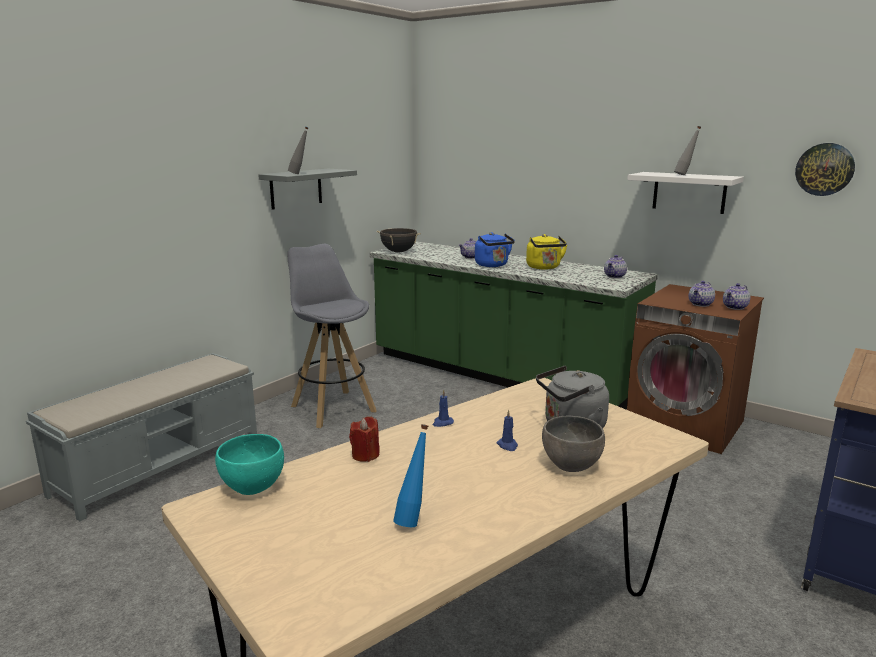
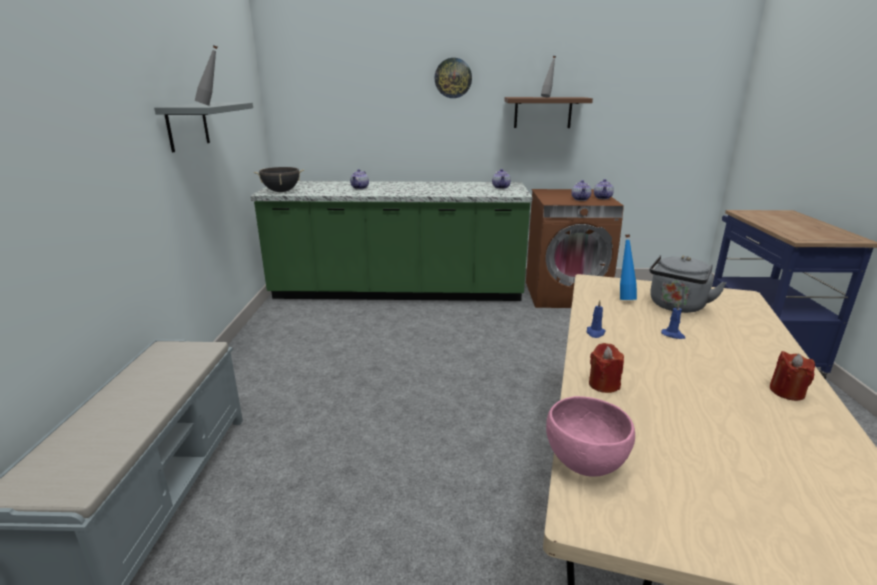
camera: 35 degrees left, 5 degrees up
turquoise bowl [215,434,284,495] -> pink bowl [546,396,635,477]
grey stool [288,244,377,428] -> none
blue bottle [393,424,428,527] -> blue bottle moved to [620,235,637,300]
blue kettle [475,232,515,267] -> none
yellow kettle [526,234,567,270] -> none
grey bowl [542,416,605,472] -> none
white shelf [627,172,744,214] -> brown shelf [504,97,593,128]
wall clock [795,143,855,196] -> wall clock moved to [435,58,472,98]
none -> red candle [770,351,815,401]

